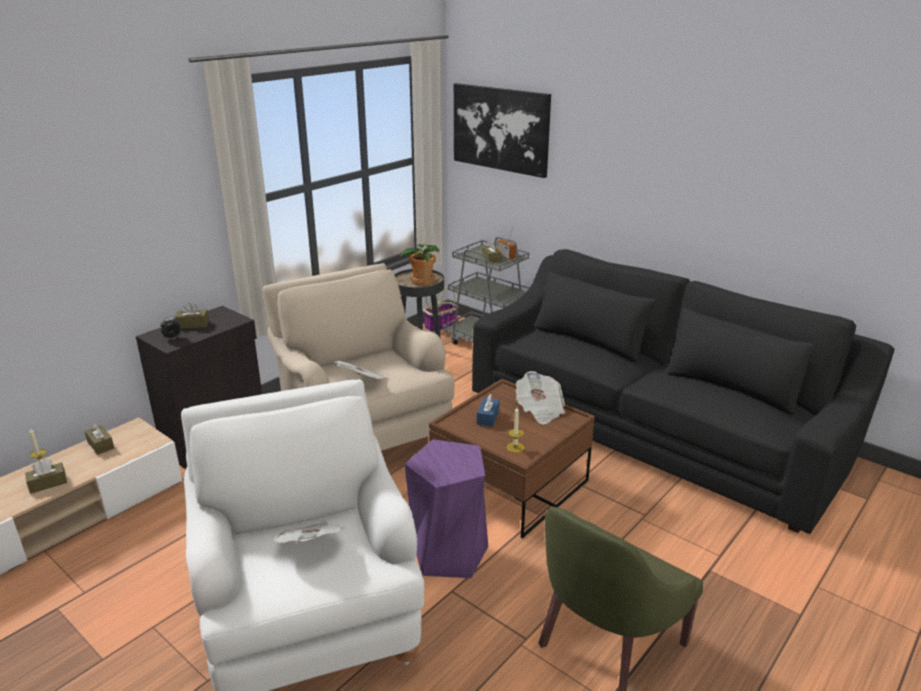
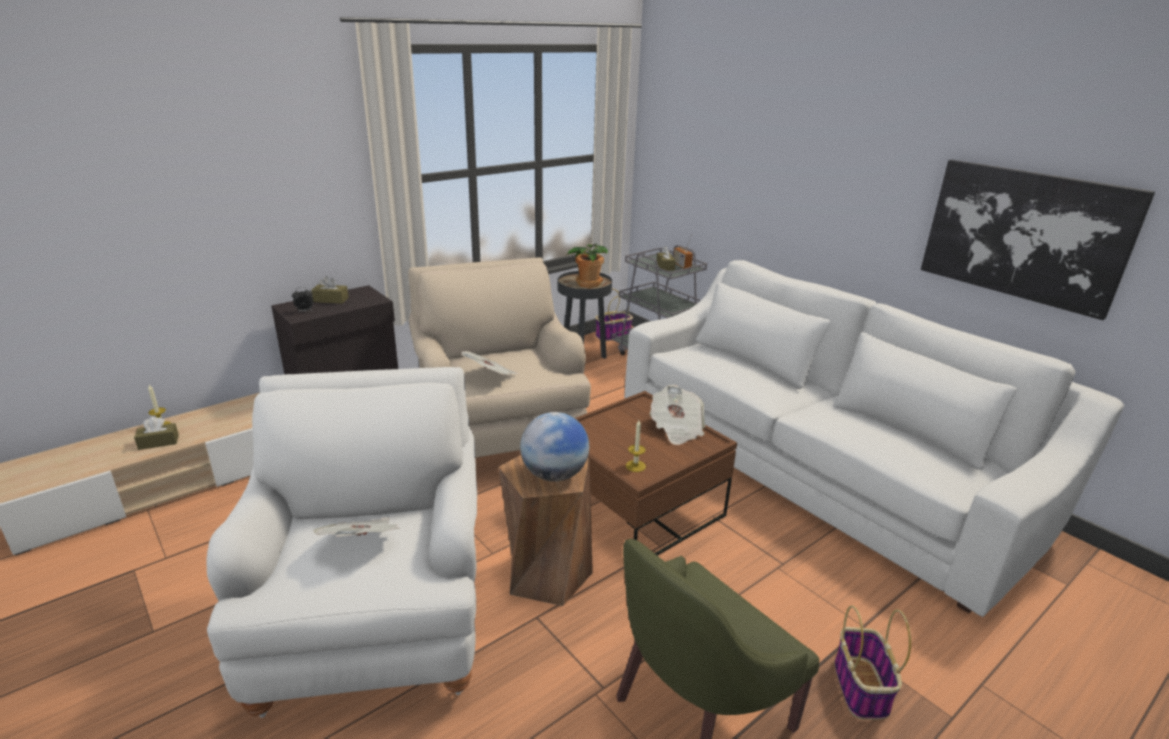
camera: 10 degrees right, 0 degrees up
brown tissue box [85,423,114,455] -> none
purple stool [405,439,488,578] -> brown stool [499,455,593,606]
picture [454,83,551,178] -> picture moved to [921,159,1155,320]
black sofa [472,249,895,534] -> white sofa [624,260,1124,617]
blue tissue box [477,394,500,427] -> none
none -> globe [520,412,589,482]
none -> basket [834,605,911,720]

